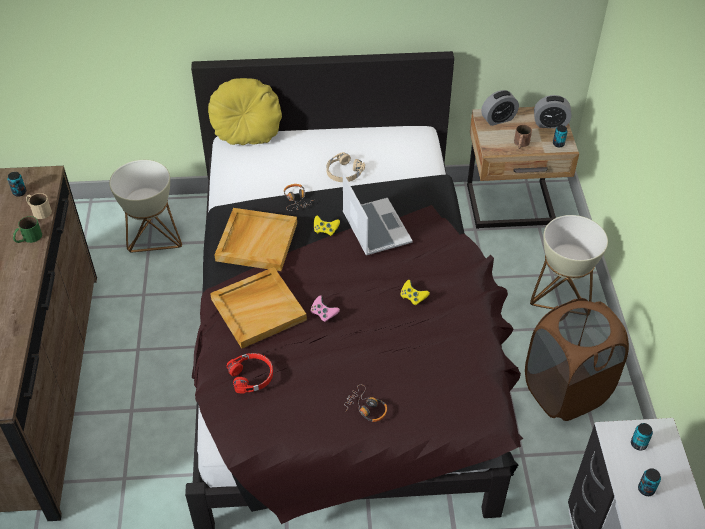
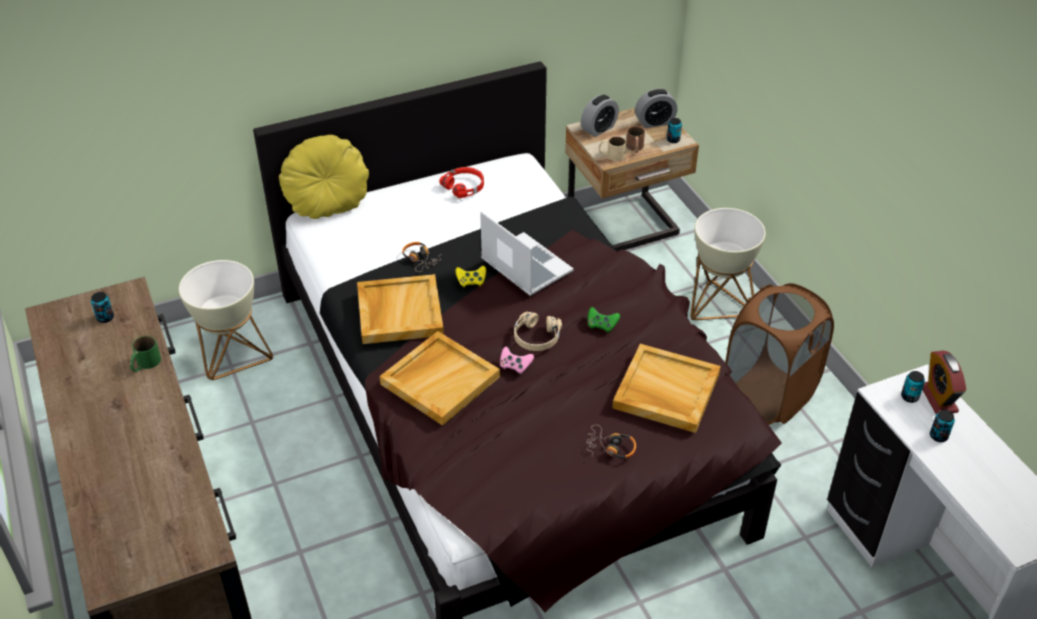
camera: 20 degrees left, 5 degrees down
beige mug [26,193,52,219] -> beige mug moved to [599,136,626,161]
red headphones [226,353,273,393] -> red headphones moved to [439,167,484,198]
beige headphones [326,152,365,182] -> beige headphones moved to [514,312,562,351]
yellow game controller [400,280,430,306] -> green game controller [588,307,620,333]
none -> beige tray [613,344,721,433]
none -> alarm clock [922,351,966,414]

